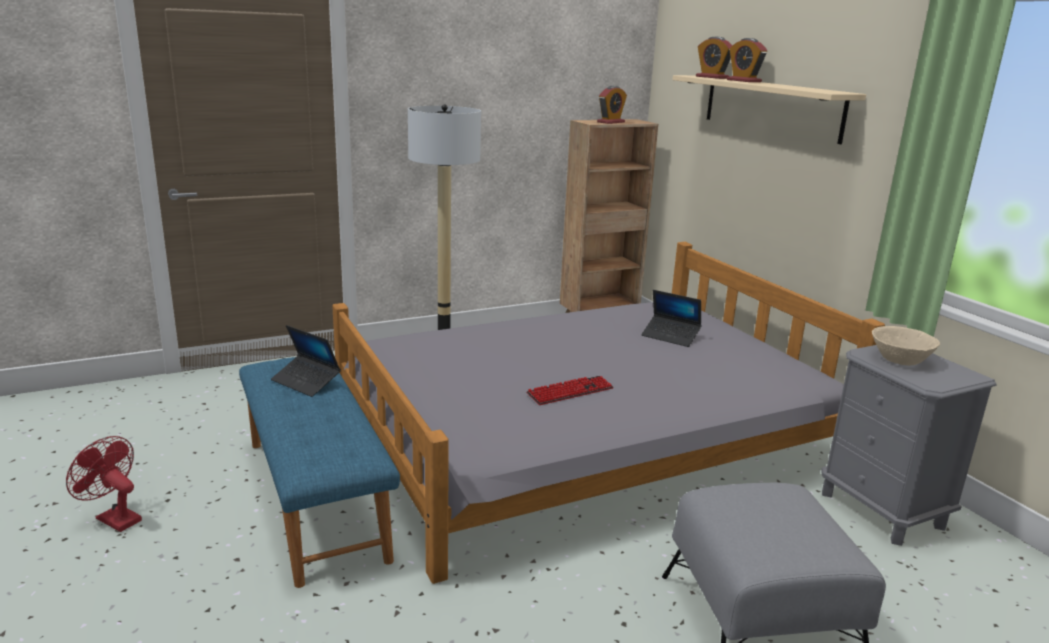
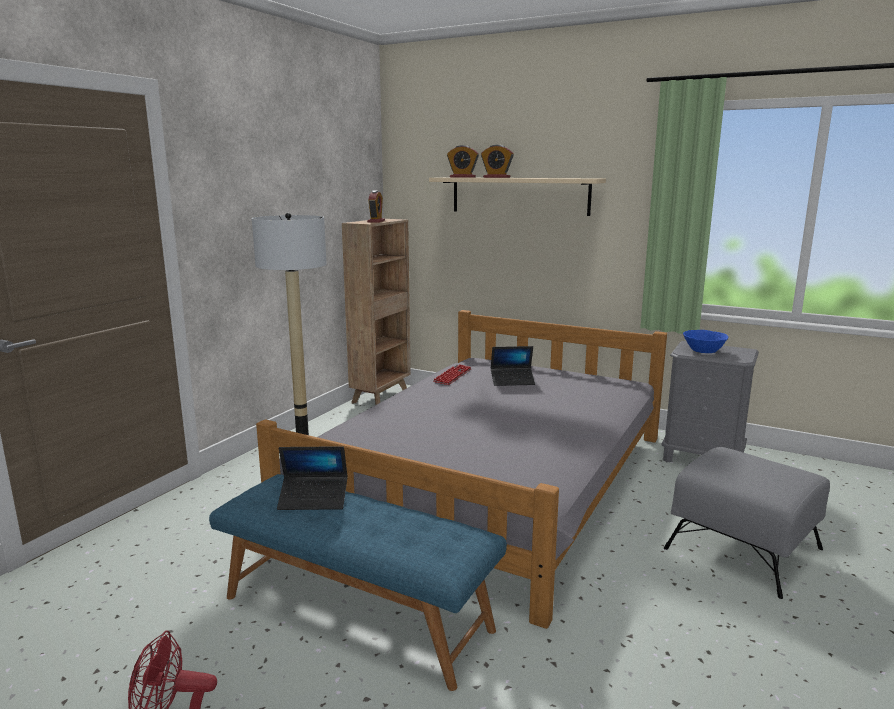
camera: 35 degrees left, 5 degrees down
keyboard [527,376,614,405] -> keyboard moved to [433,364,472,385]
beige bowl [872,326,940,365] -> blue bowl [683,330,728,353]

